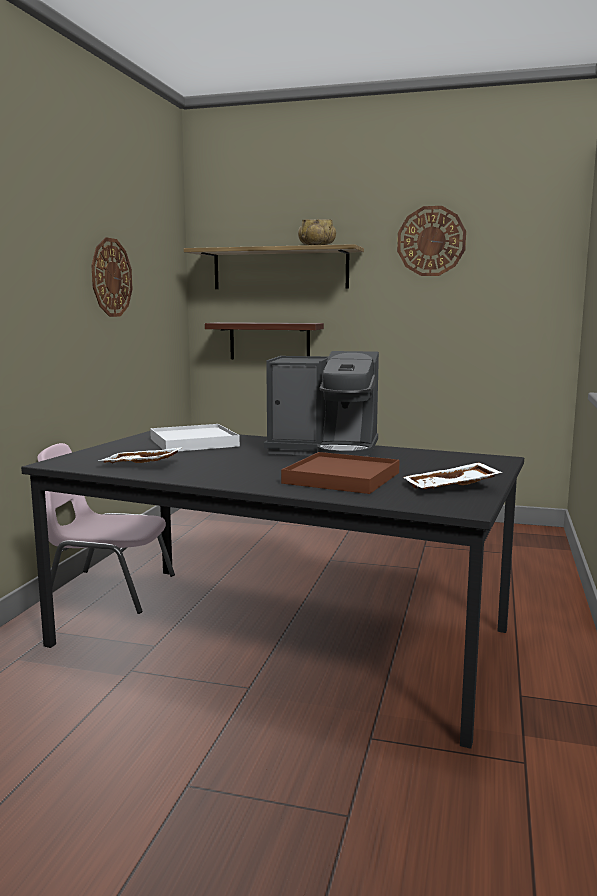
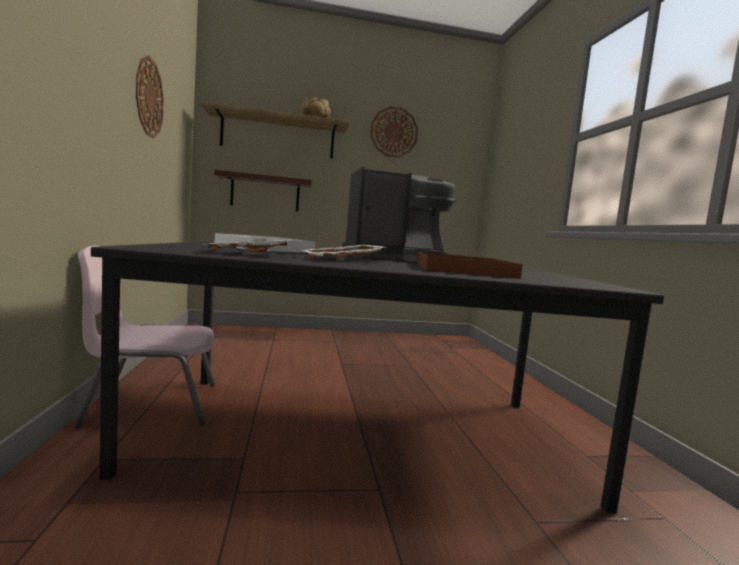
camera: 25 degrees left, 5 degrees down
white tray [403,462,502,489] -> white tray moved to [301,245,385,259]

